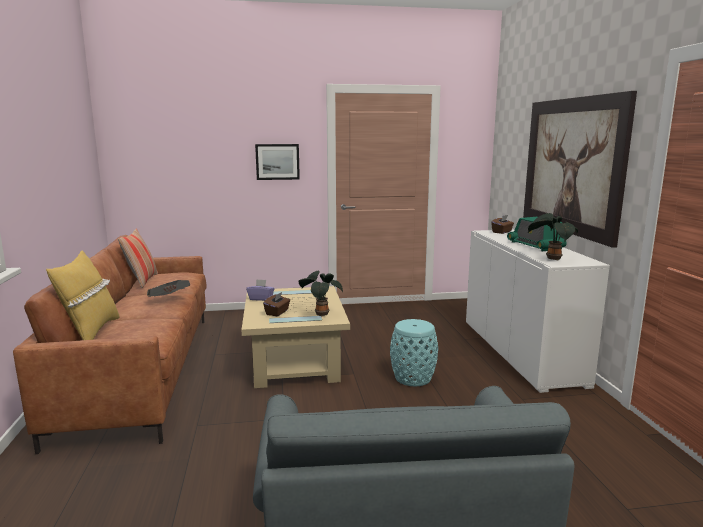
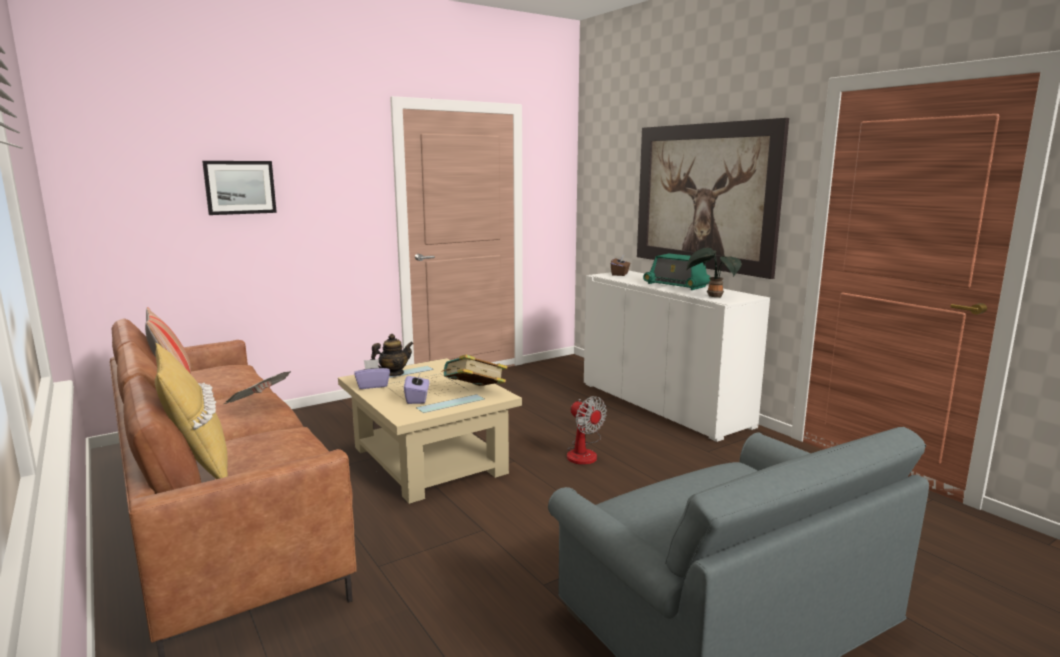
camera: 25 degrees left, 0 degrees up
picture [255,144,300,180] -> picture moved to [202,161,277,215]
brown tissue box [263,292,290,316] -> purple tissue box [404,372,429,404]
potted plant [299,271,343,317] -> book [441,354,508,386]
turquoise stool [390,319,438,386] -> fan [567,396,607,465]
none -> teapot [371,334,414,376]

